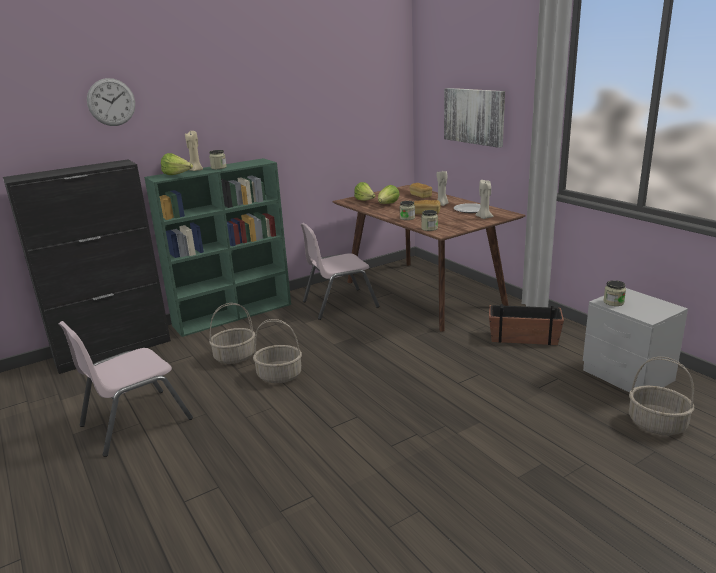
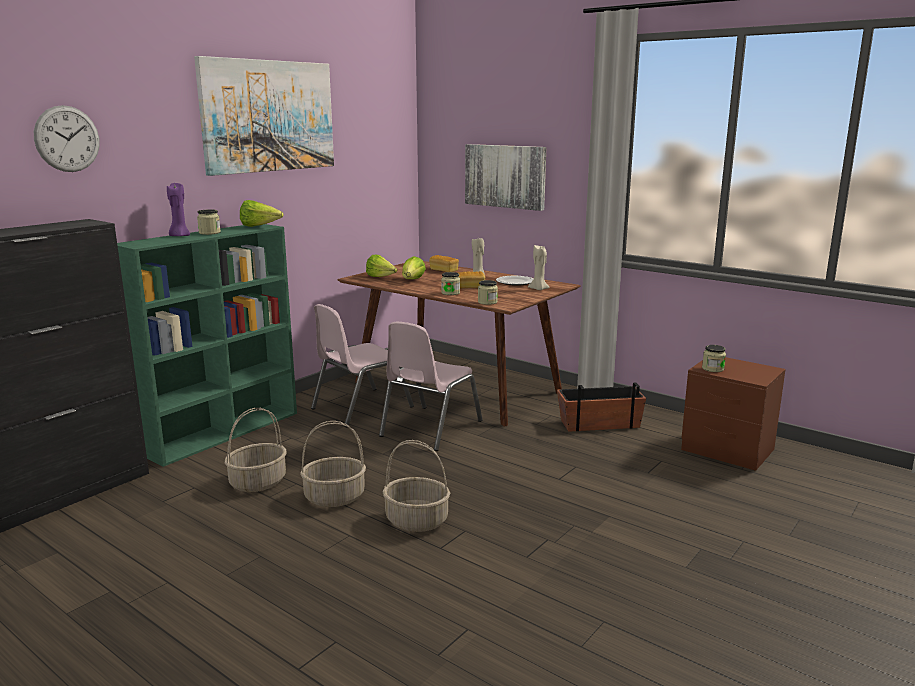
camera: 20 degrees left, 5 degrees down
pink chair [59,321,193,457] -> pink chair moved to [379,322,483,451]
lettuce [161,153,193,175] -> lettuce moved to [240,200,283,227]
beige candle [185,131,203,171] -> purple candle [167,182,190,236]
grey nightstand [583,288,688,392] -> brown nightstand [681,357,786,471]
basket [629,357,694,435] -> basket moved to [382,440,450,532]
none -> picture [194,56,334,176]

